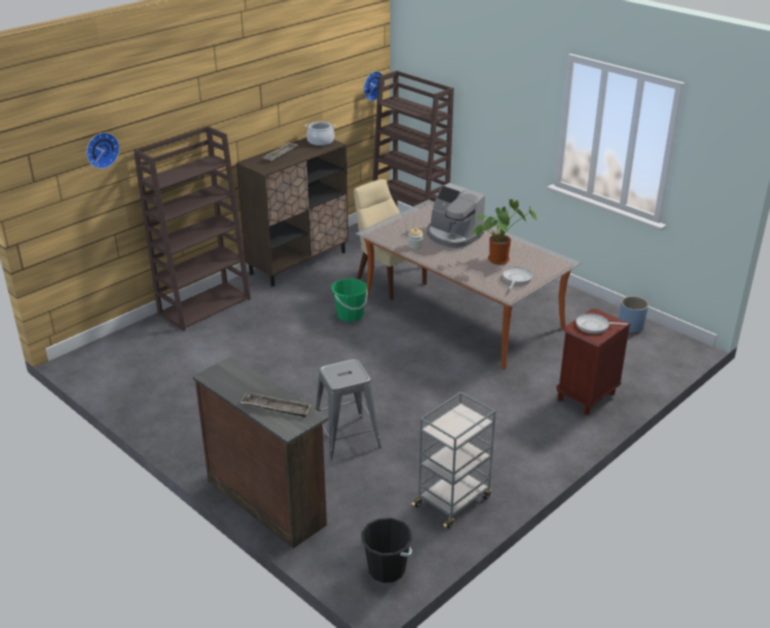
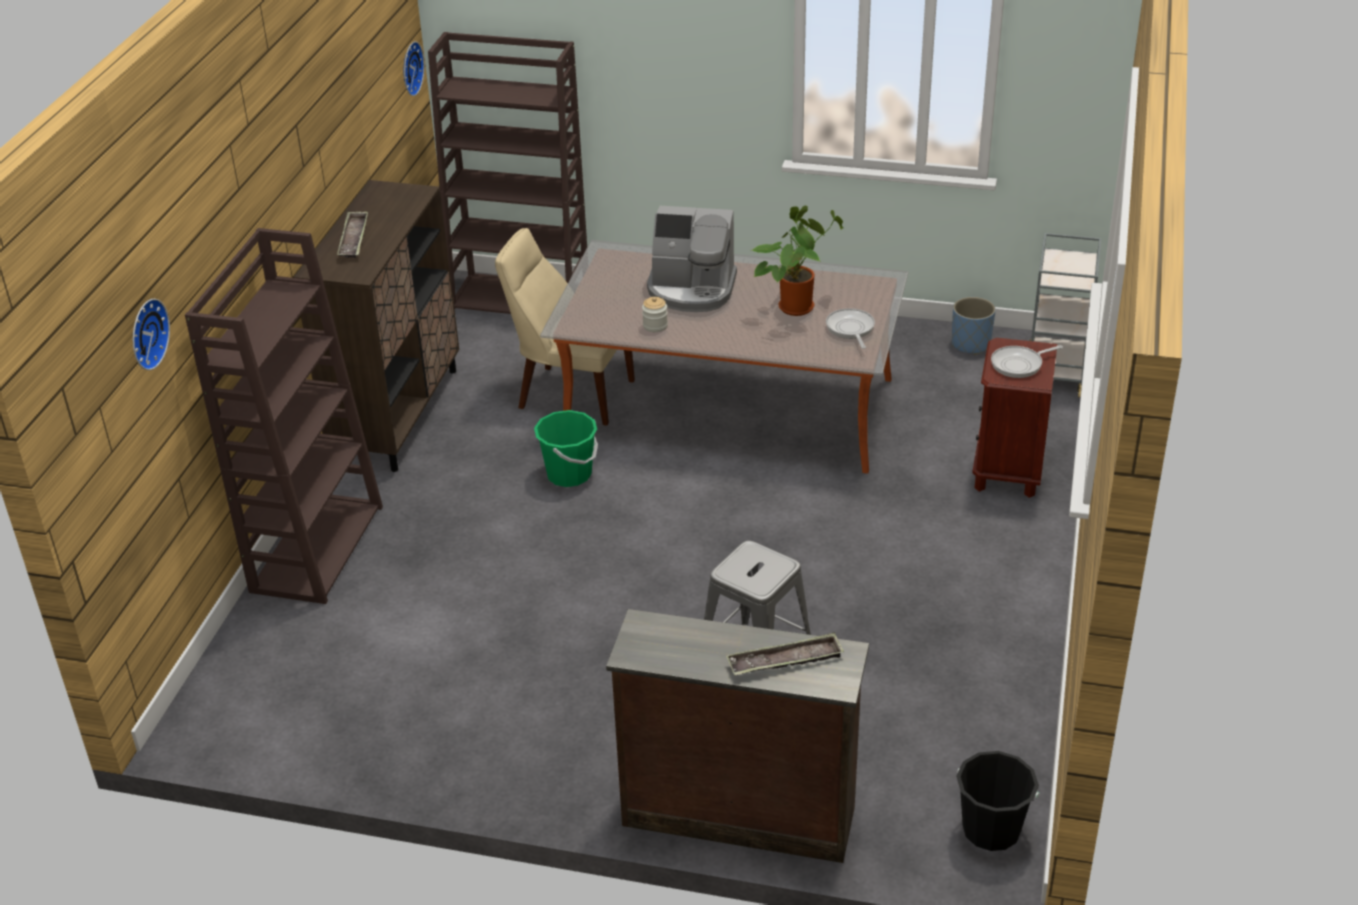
camera: 30 degrees left, 5 degrees up
cooking pot [305,121,335,146] -> none
grey cart [411,392,496,529] -> grey cart moved to [1030,233,1101,398]

